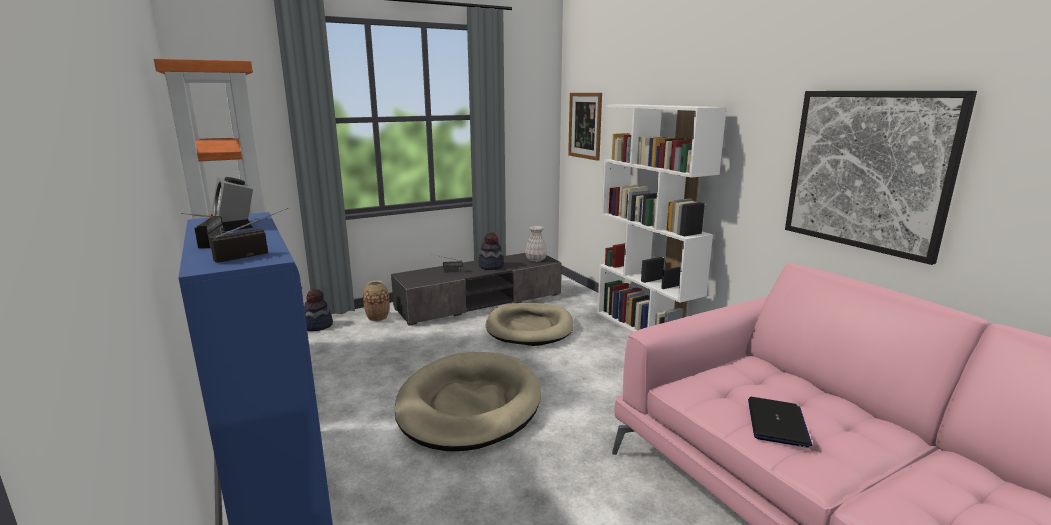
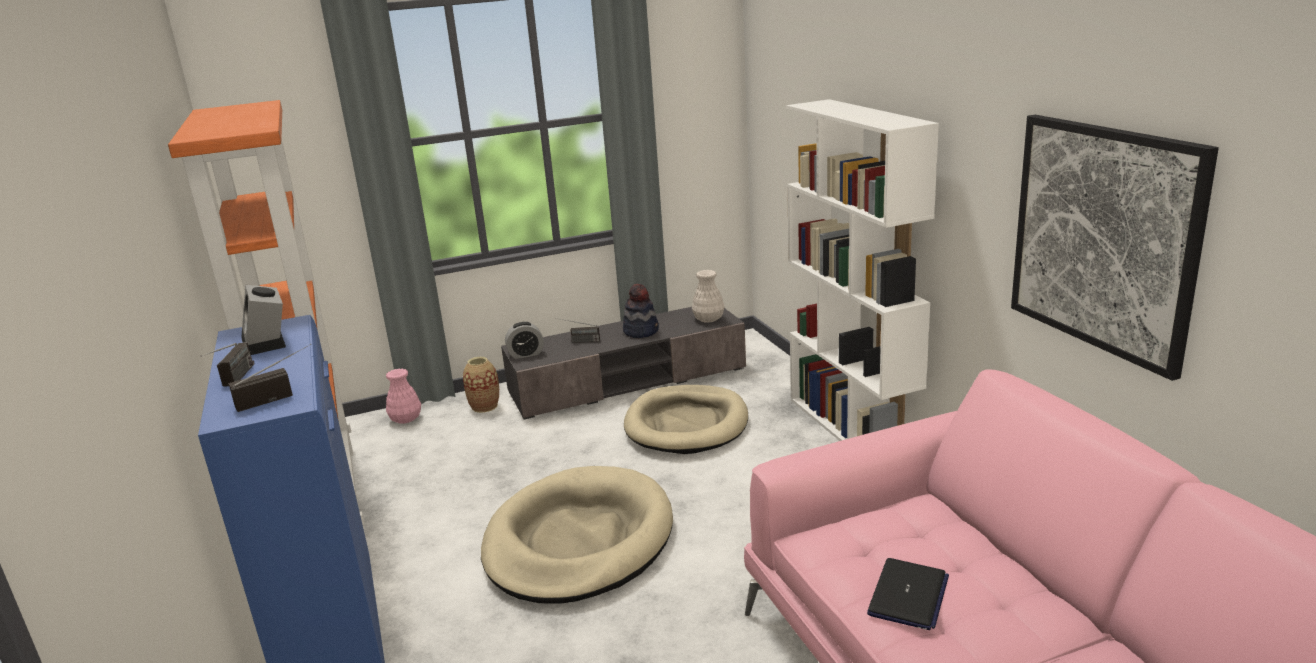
camera: 10 degrees right, 5 degrees up
hat [304,289,333,331] -> pink vase [386,368,421,424]
picture [568,93,602,161] -> none
none -> alarm clock [505,322,544,359]

